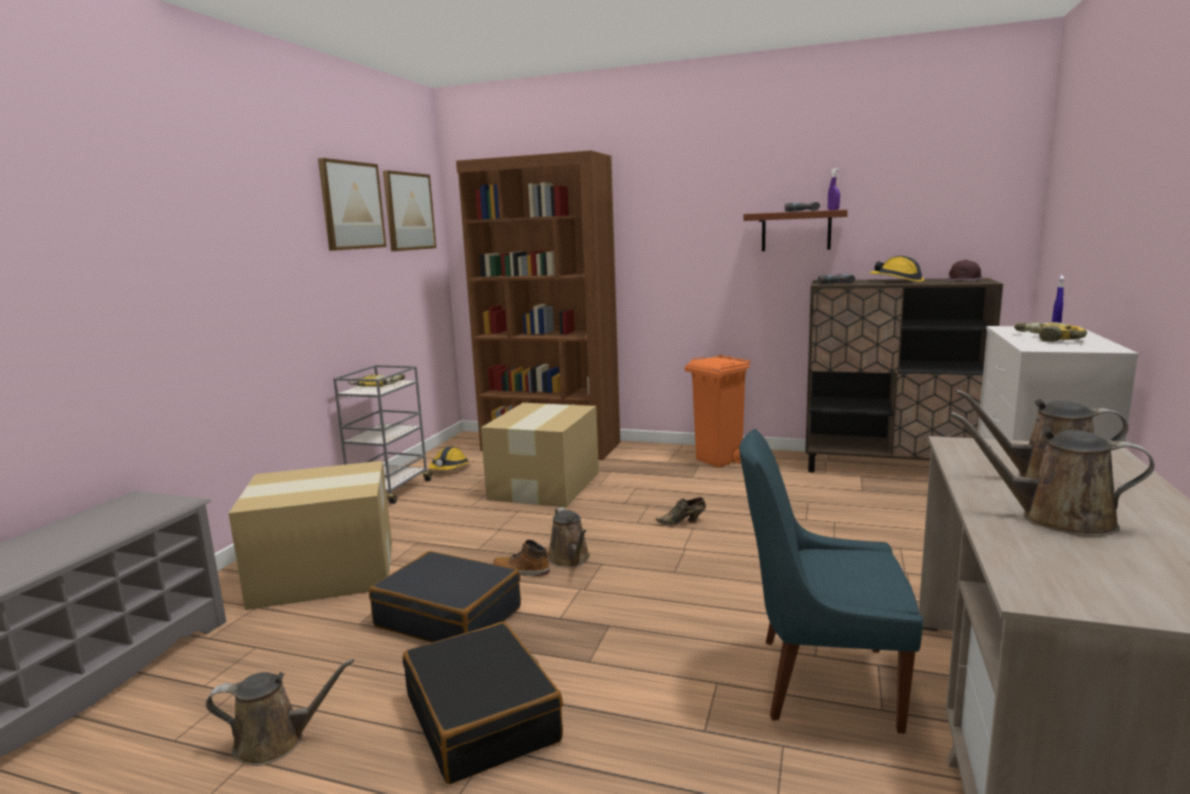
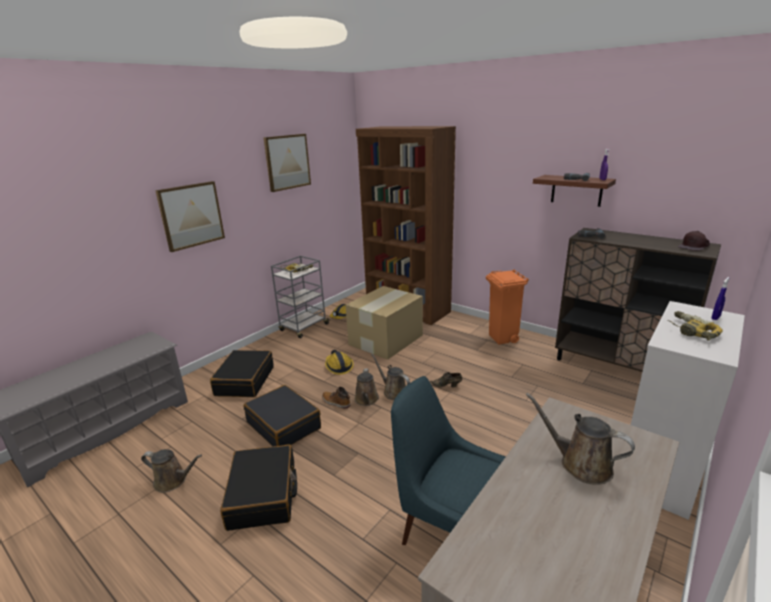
camera: 20 degrees right, 10 degrees up
cardboard box [228,461,392,610] -> black suitcase [210,350,274,397]
picture [383,170,436,251] -> picture moved to [155,181,225,252]
hard hat [869,256,924,282] -> hard hat moved to [325,350,354,375]
brown watering can [950,412,1154,537] -> brown watering can moved to [371,354,410,400]

